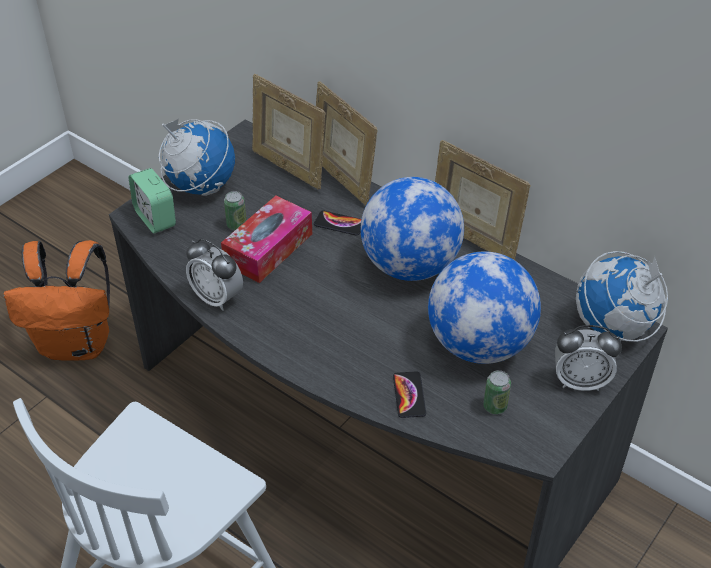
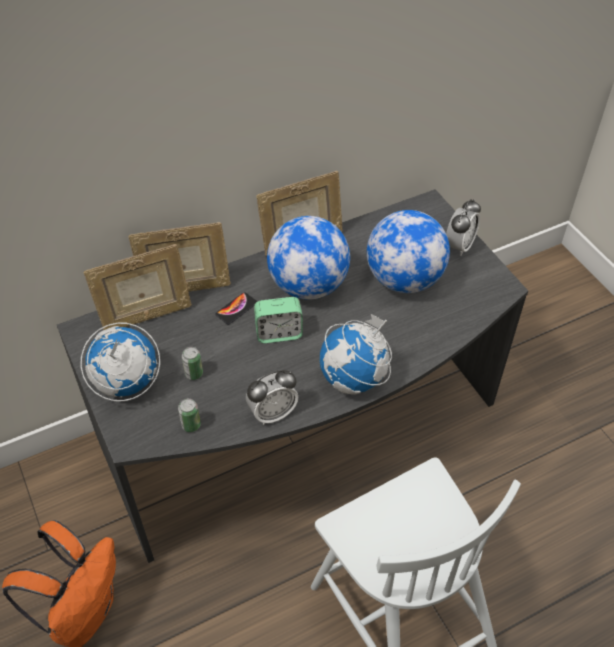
camera: 65 degrees left, 5 degrees up
alarm clock [129,168,176,234] -> alarm clock moved to [254,297,303,343]
tissue box [221,196,312,283] -> none
phone [393,371,426,418] -> none
can [483,370,511,415] -> can moved to [178,398,201,432]
globe [576,251,668,342] -> globe moved to [320,314,392,395]

